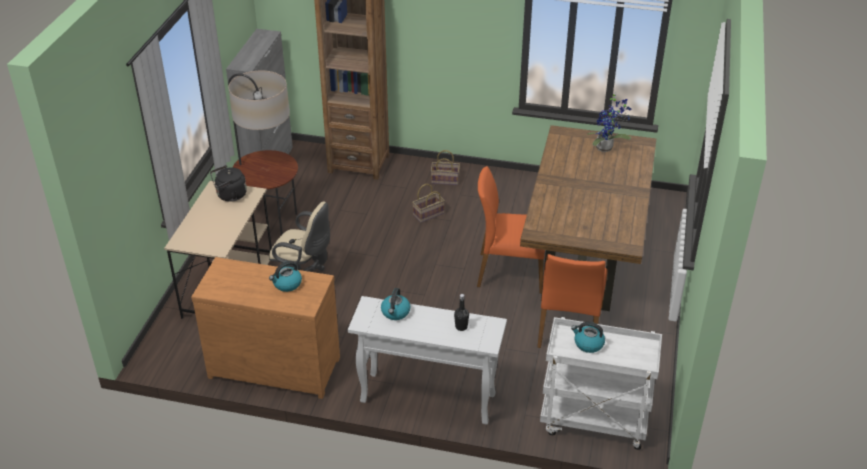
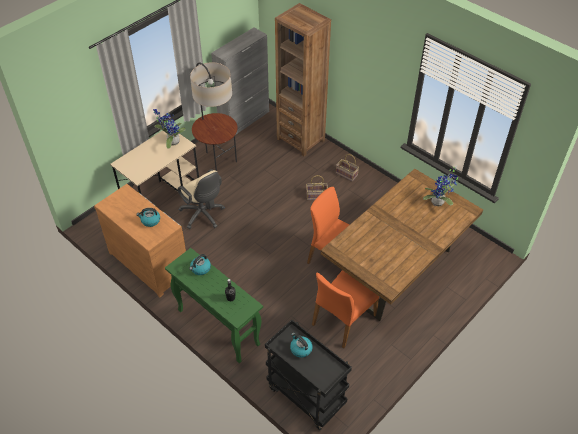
camera: 30 degrees right, 10 degrees up
black kettle [210,165,247,202] -> potted plant [153,109,186,148]
white console table [348,296,507,425] -> green console table [165,248,263,363]
white cart [540,317,662,450] -> black cart [265,320,352,431]

